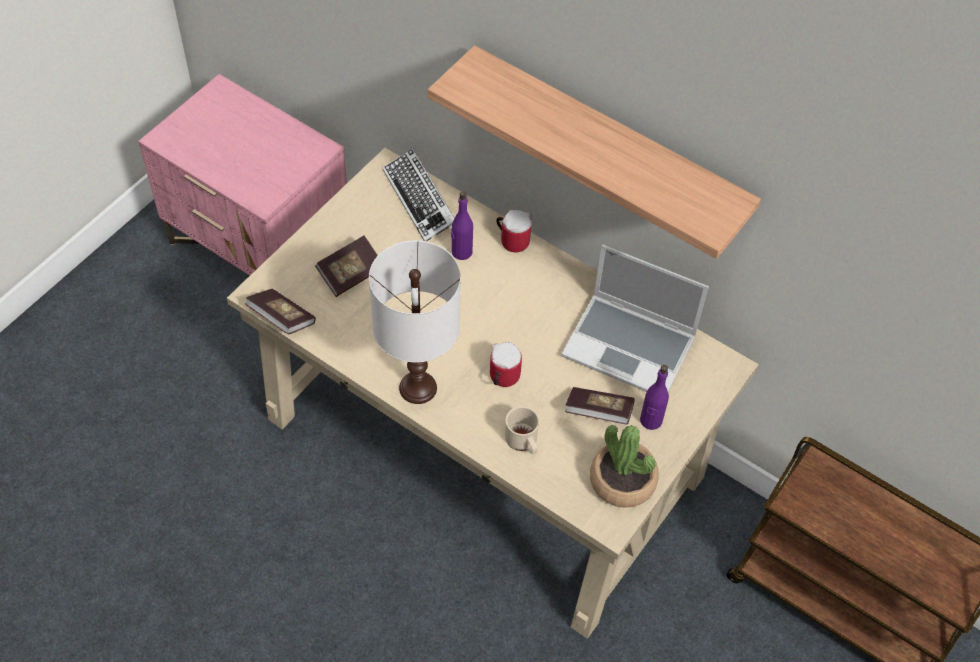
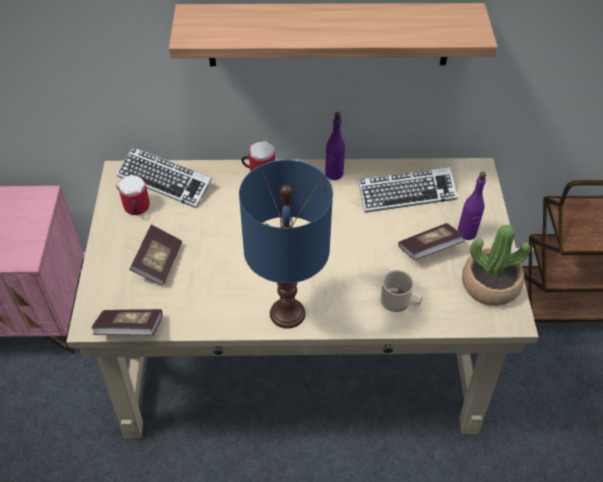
camera: 35 degrees left, 5 degrees down
white table lamp [369,240,461,404] -> blue table lamp [239,160,333,329]
purple bottle [451,191,473,260] -> purple bottle moved to [325,112,345,180]
mug [490,342,522,387] -> mug moved to [116,175,150,215]
laptop [561,245,709,392] -> keyboard [358,167,458,213]

